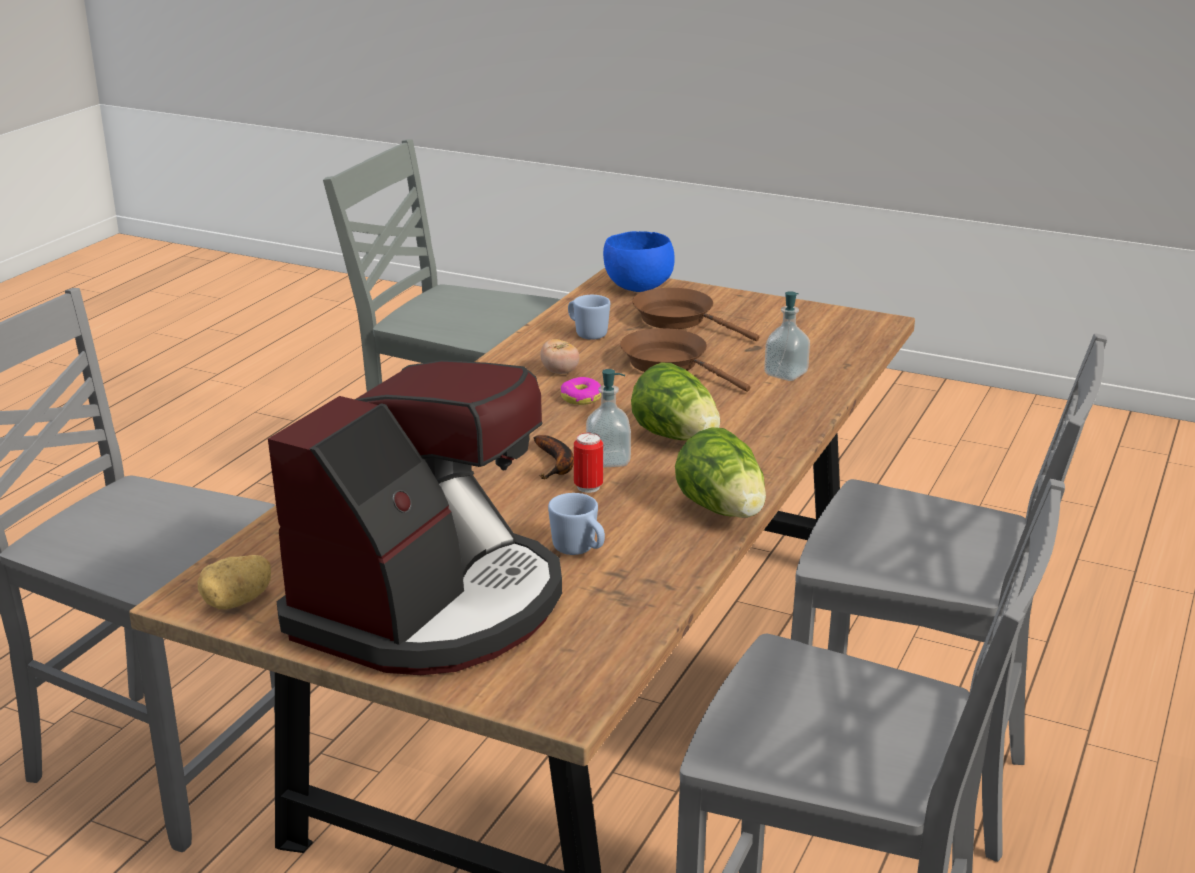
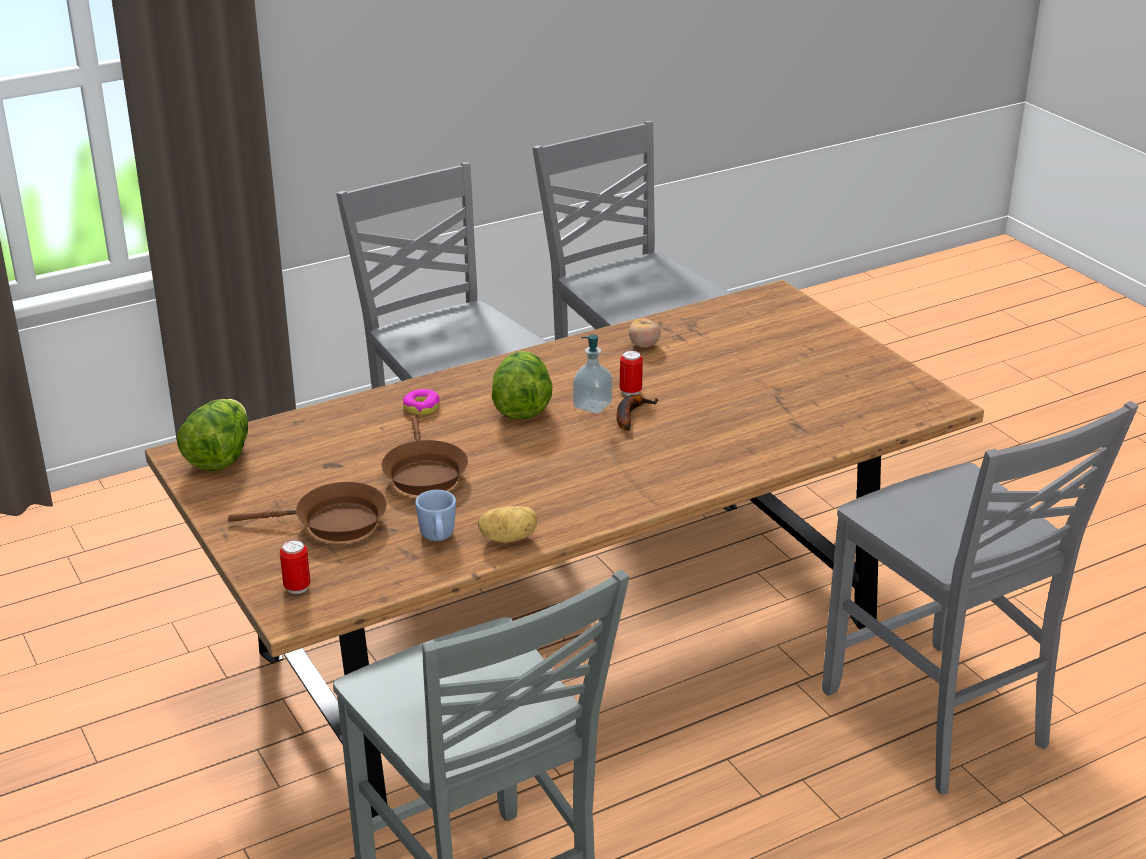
camera: 145 degrees left, 5 degrees up
potato [198,555,271,609] -> potato moved to [478,506,537,543]
coffee machine [268,360,562,675] -> none
tomato [541,339,579,374] -> tomato moved to [629,318,661,348]
blue mug [548,493,605,555] -> none
donut [560,377,601,405] -> donut moved to [403,389,440,415]
blue bowl [603,231,675,292] -> can [280,540,310,594]
brown frying pan [632,288,759,341] -> brown frying pan turned 75 degrees counterclockwise [228,482,387,541]
lettuce [675,427,766,518] -> lettuce moved to [177,399,248,472]
soap dispenser [764,291,810,381] -> none

